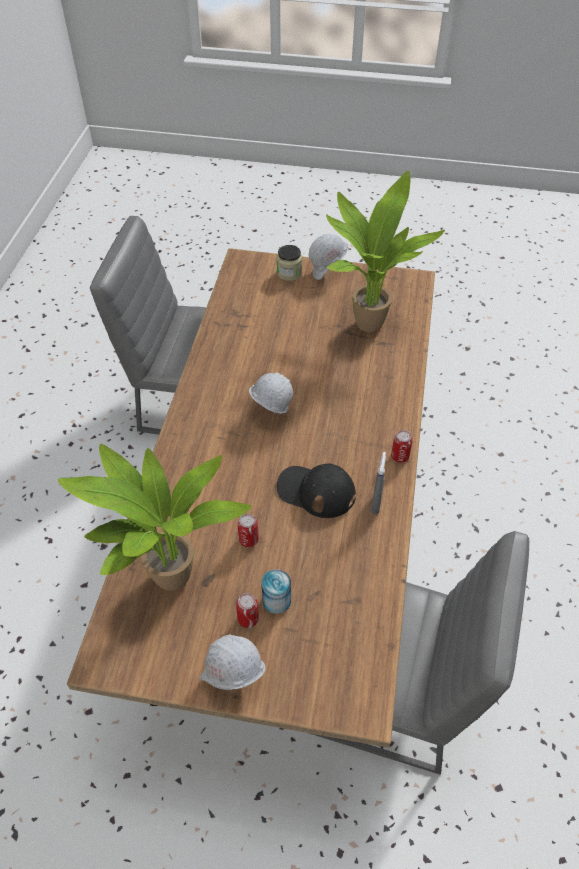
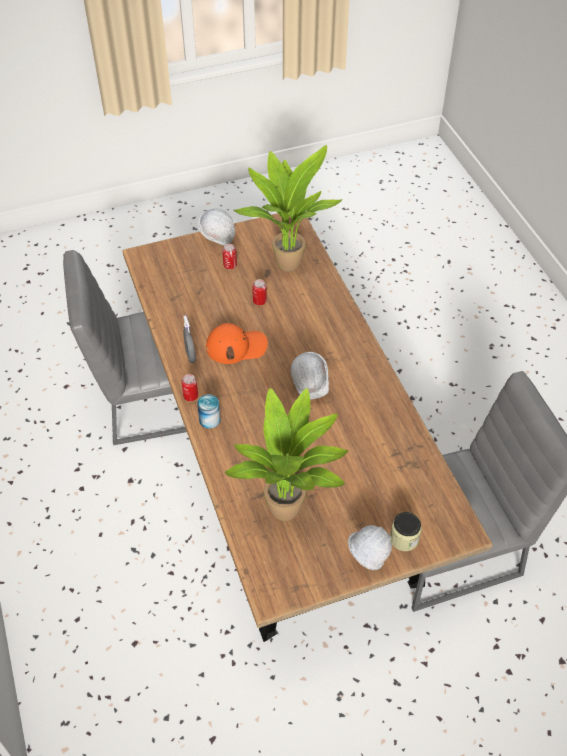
camera: 150 degrees right, 0 degrees up
can [262,569,291,614] -> can moved to [197,394,220,429]
black cap [277,463,356,518] -> orange cap [206,323,268,364]

